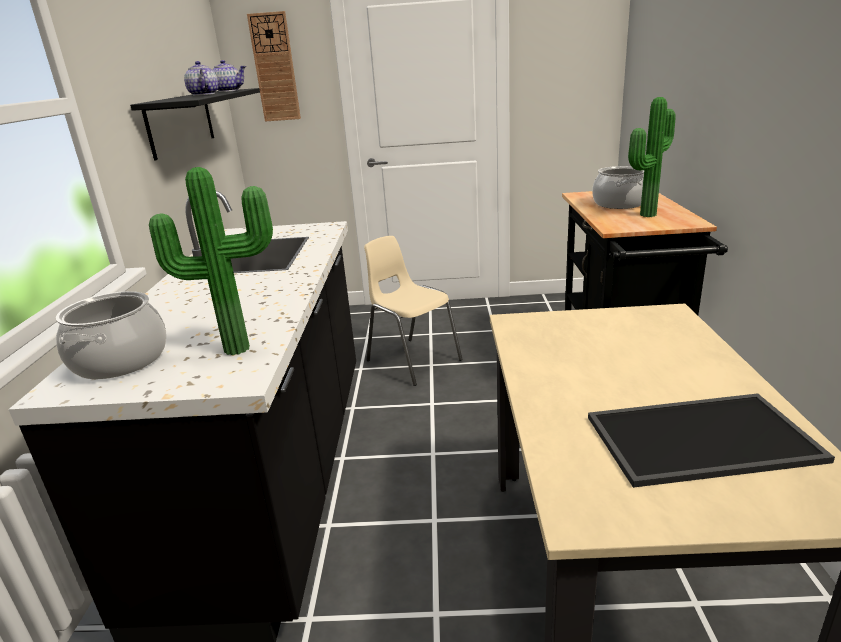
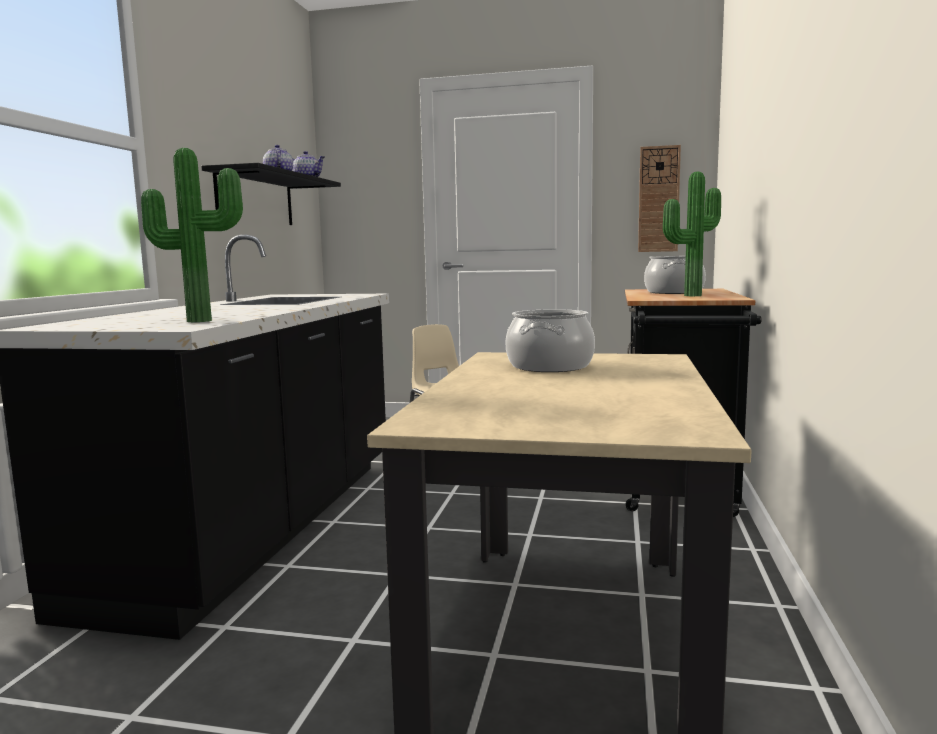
camera: 10 degrees right, 15 degrees down
cooking pot [56,291,166,379] -> cooking pot moved to [505,309,595,372]
wall clock [247,11,301,121] -> wall clock moved to [638,145,681,252]
tray [588,393,835,488] -> none

